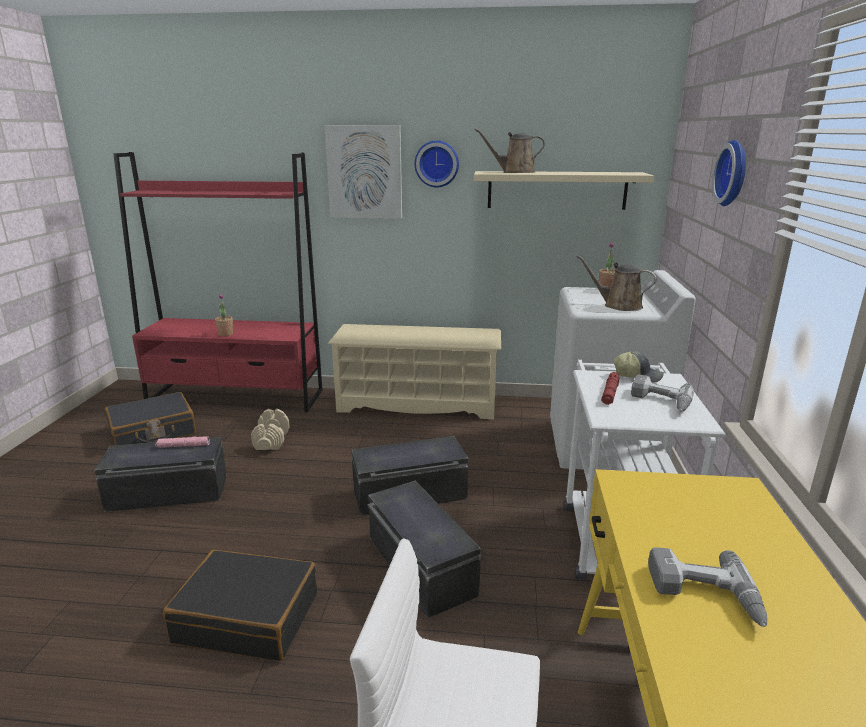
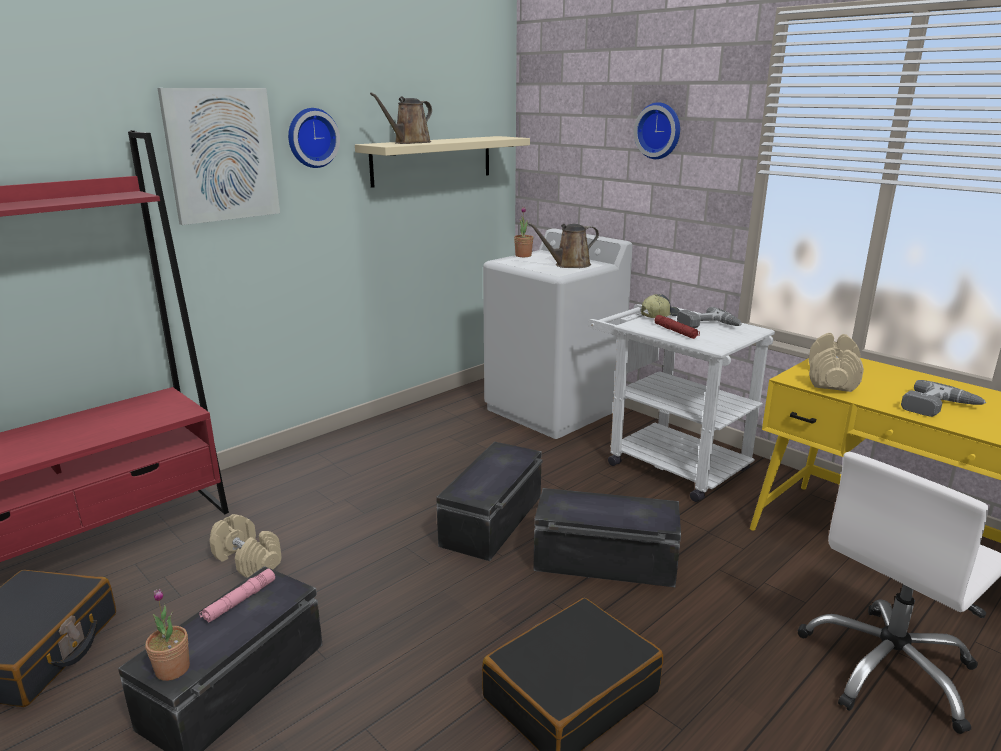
camera: 50 degrees left, 0 degrees up
potted plant [215,294,233,336] -> potted plant moved to [145,589,190,681]
beige shoe rack [328,324,501,420] -> none
none -> beige dumbbell [809,333,864,392]

